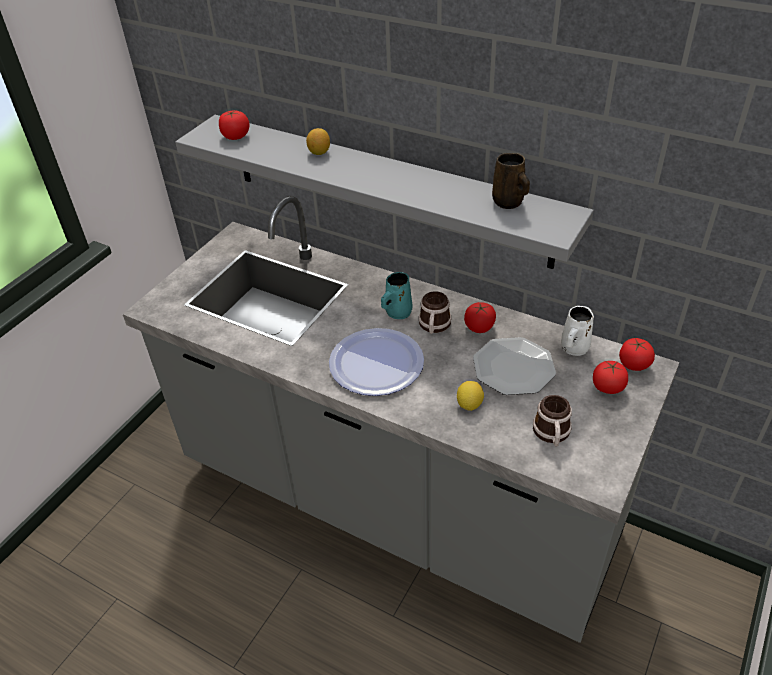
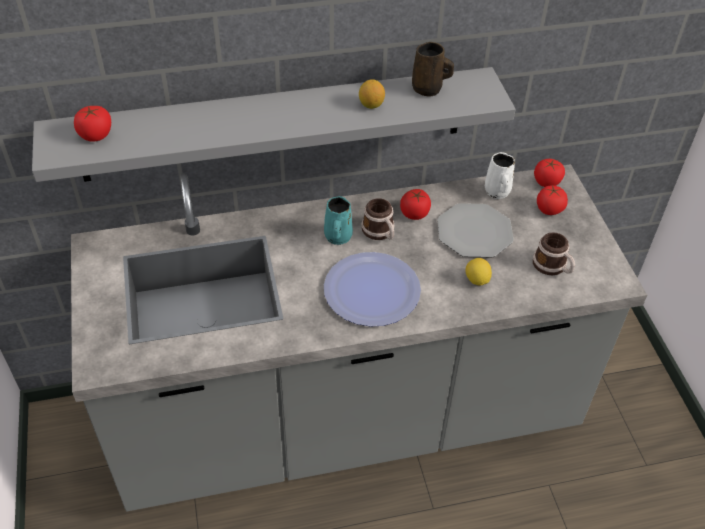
camera: 45 degrees left, 5 degrees up
lemon [306,128,330,155] -> lemon moved to [359,79,385,109]

